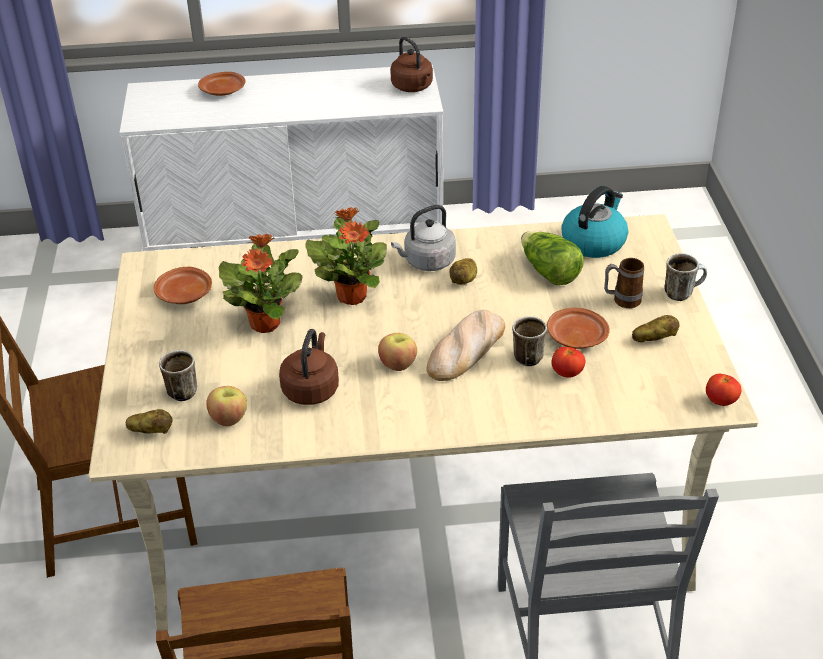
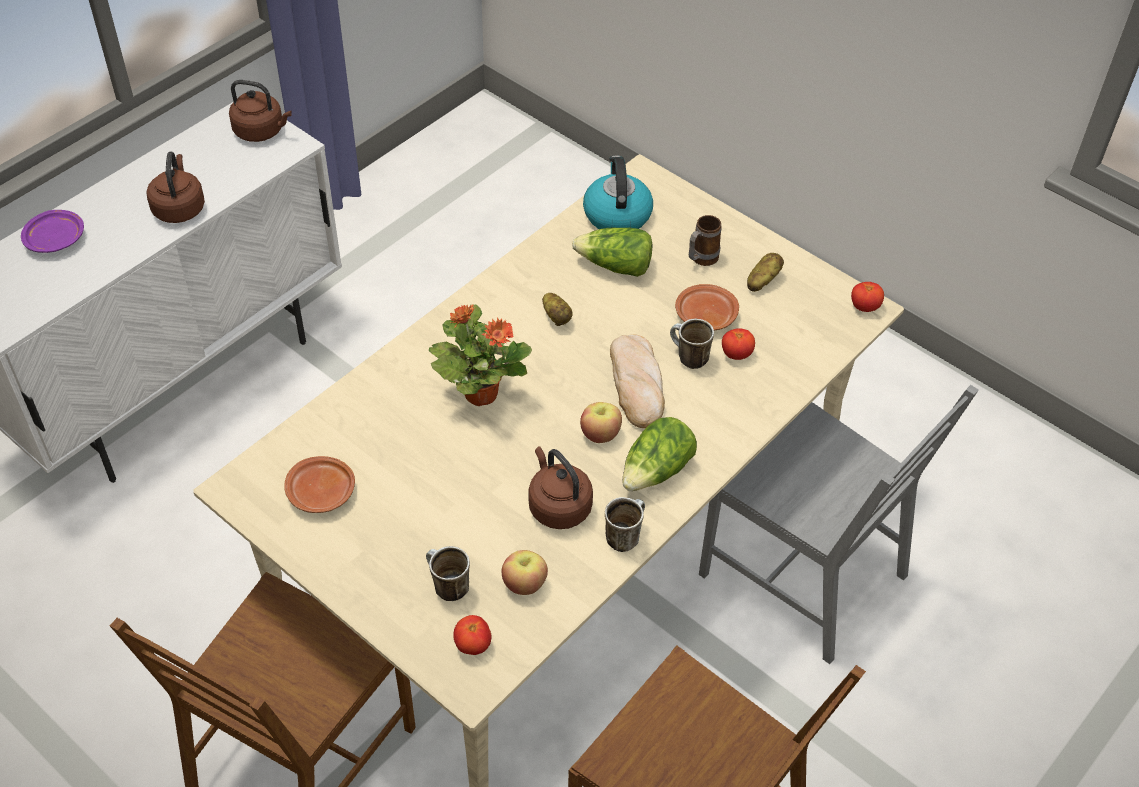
camera: 45 degrees left, 10 degrees up
potato [126,409,173,434] -> tomato [453,615,491,655]
brown plate [198,72,246,96] -> purple plate [21,210,84,253]
potted plant [219,234,303,333] -> none
grey kettle [391,205,456,271] -> none
mug [664,253,707,301] -> mug moved to [605,497,645,552]
none -> brown kettle [147,152,205,223]
none -> lettuce [623,417,697,491]

